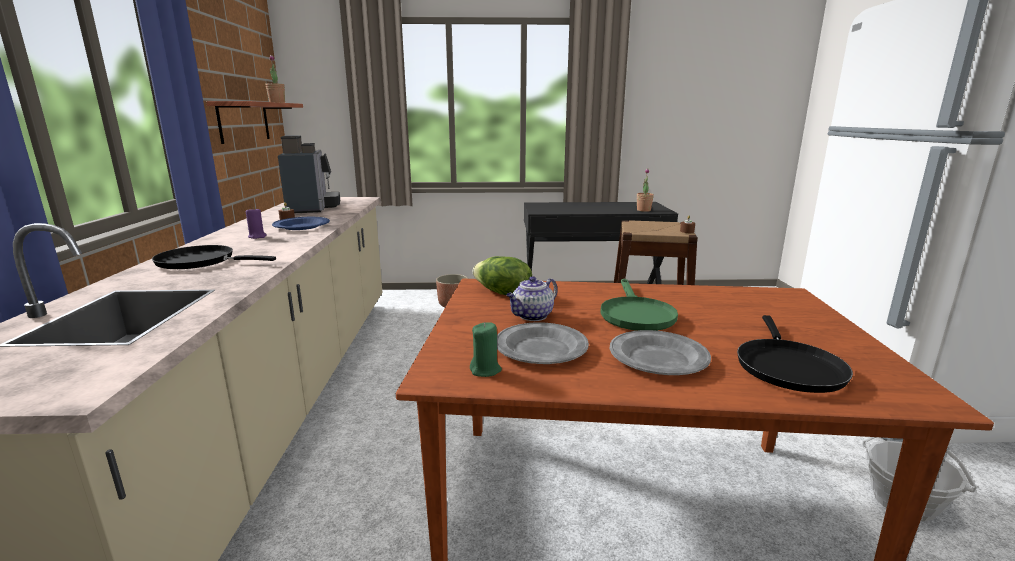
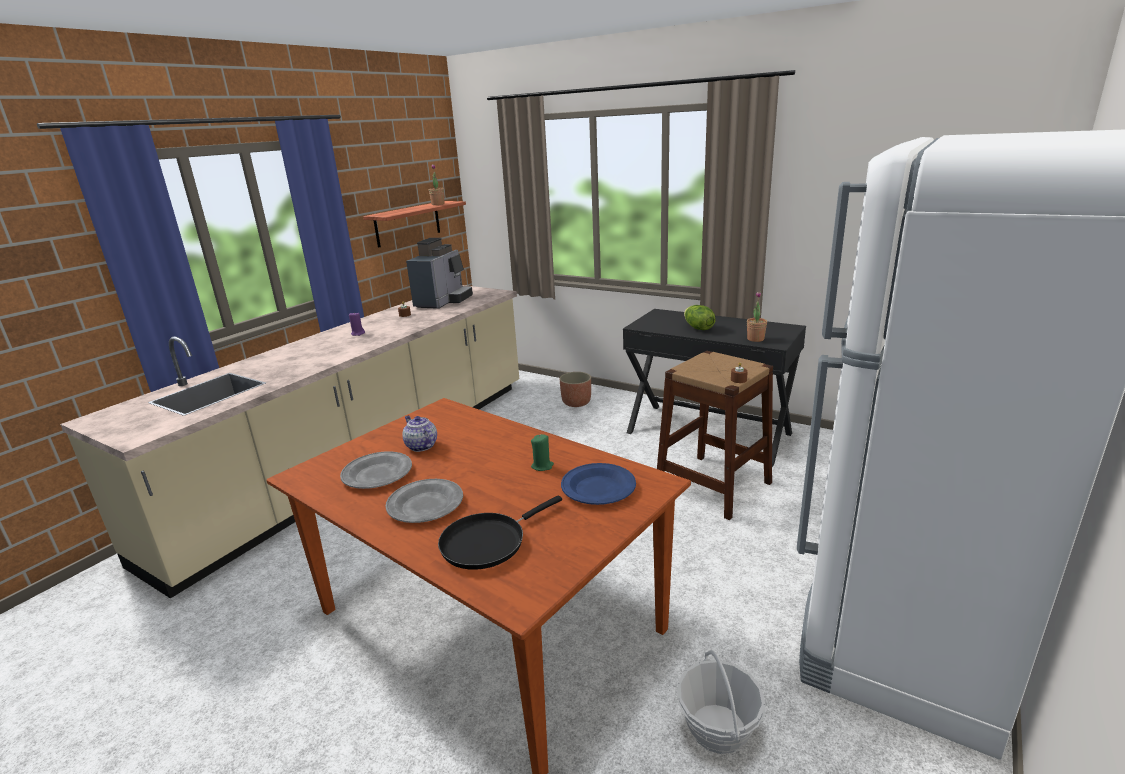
camera: 35 degrees right, 5 degrees up
black frying pan [152,245,276,269] -> none
blue plate [272,217,330,230] -> blue plate moved to [561,463,636,505]
green candle [470,322,502,377] -> green candle moved to [531,434,554,471]
lettuce [473,256,532,295] -> lettuce moved to [684,305,716,330]
teapot [506,276,558,321] -> teapot turned 60 degrees clockwise [402,416,437,452]
green frying pan [600,278,678,331] -> none

